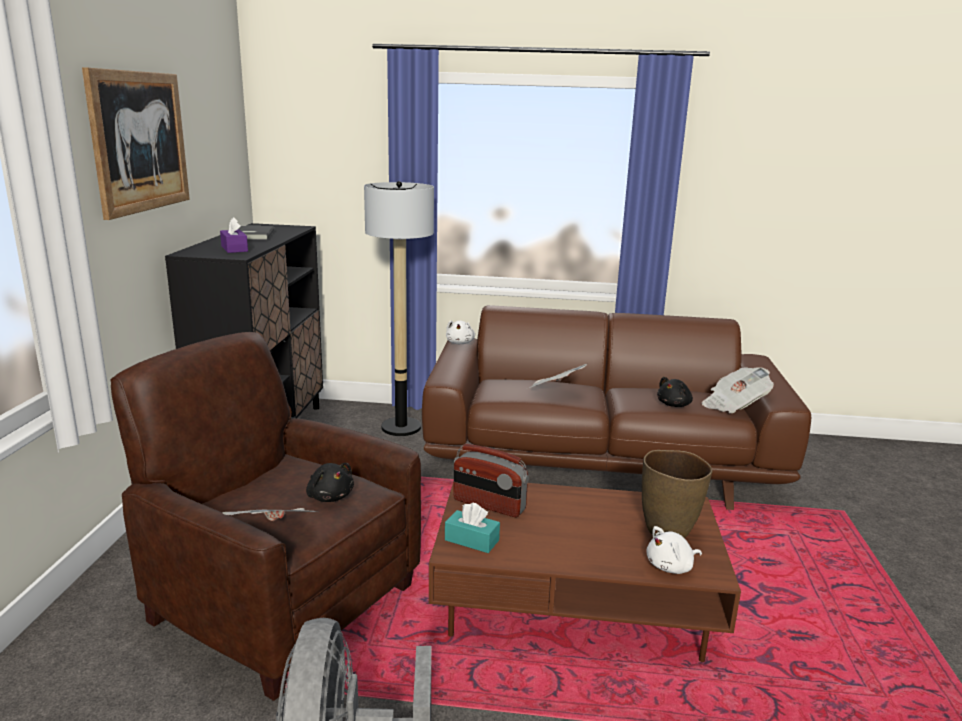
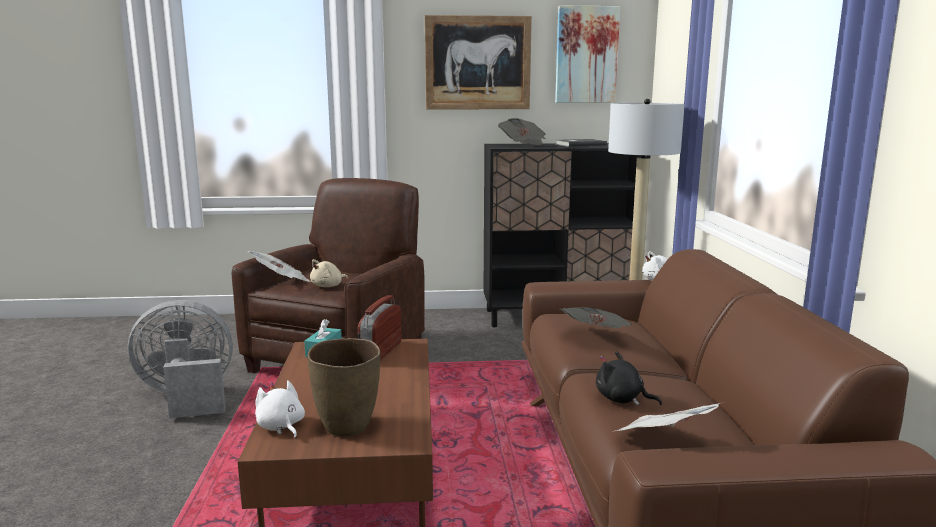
camera: 80 degrees right, 5 degrees down
purple tissue box [220,217,248,253] -> newspaper [498,118,546,145]
black plush toy [306,463,354,502] -> beige plush toy [310,259,348,287]
none -> picture [555,6,620,103]

